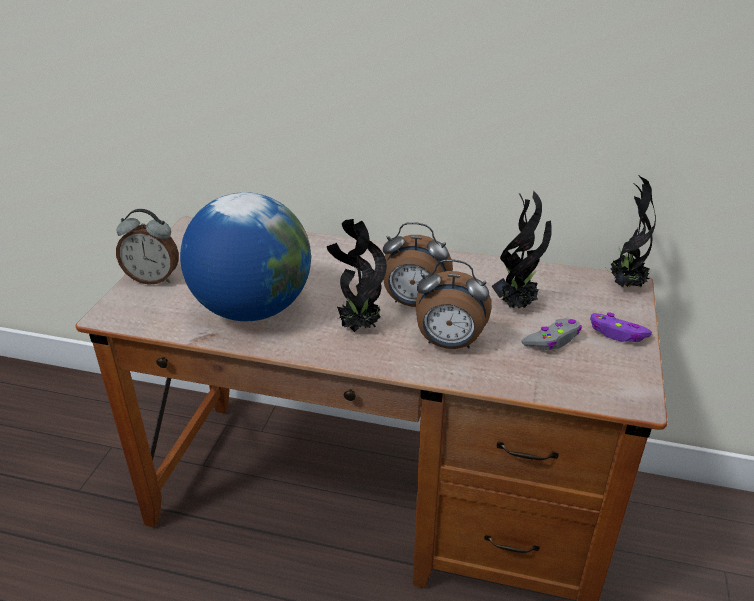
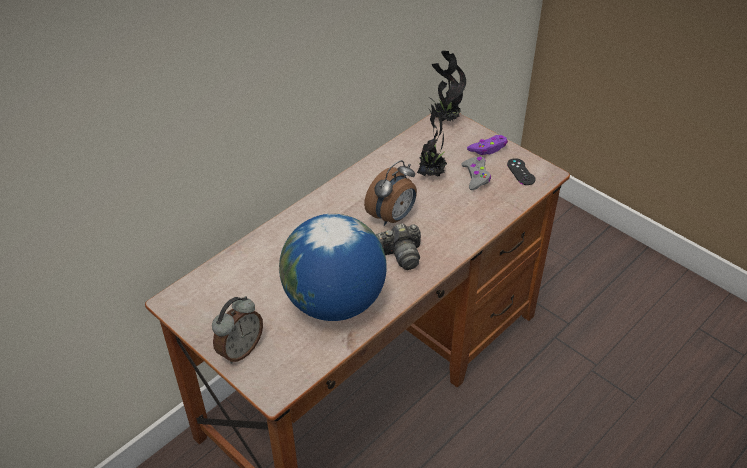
camera: 60 degrees left, 10 degrees up
potted plant [327,219,387,332] -> camera [376,223,421,270]
alarm clock [415,259,491,349] -> none
none -> black game controller [507,158,536,185]

